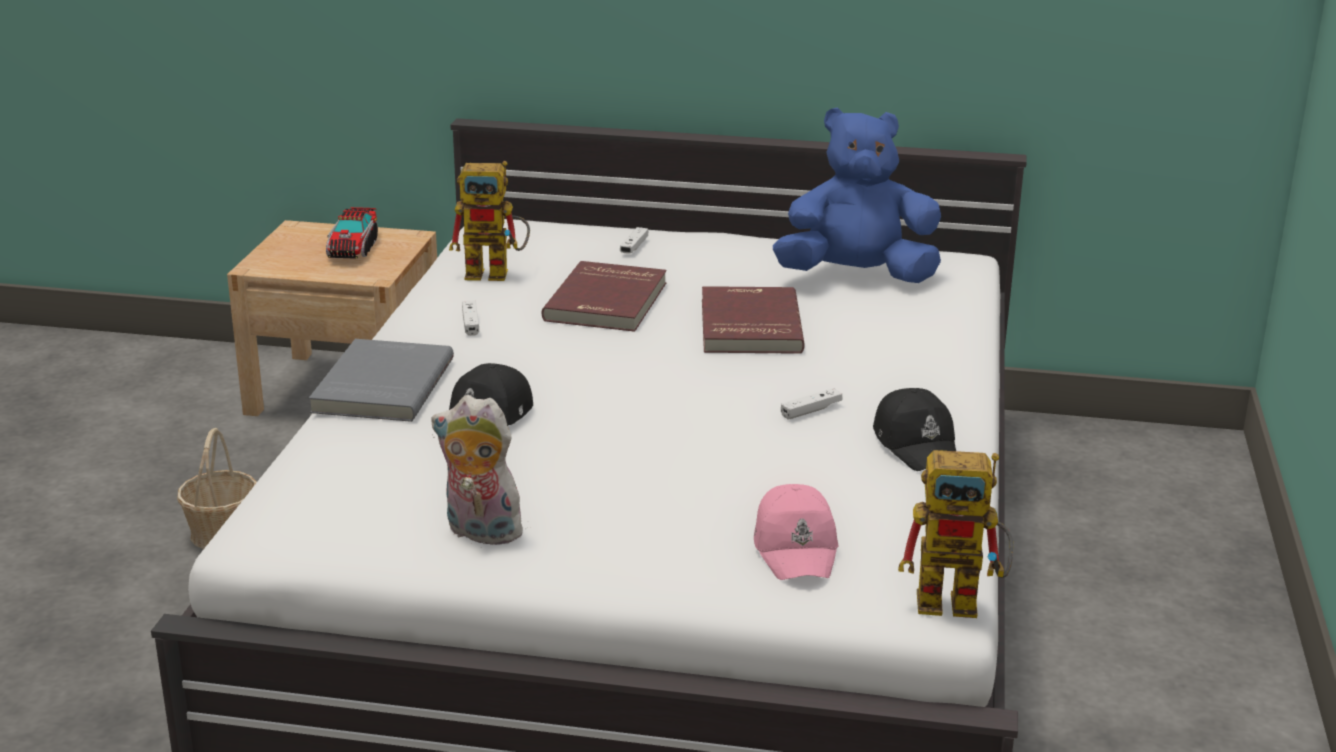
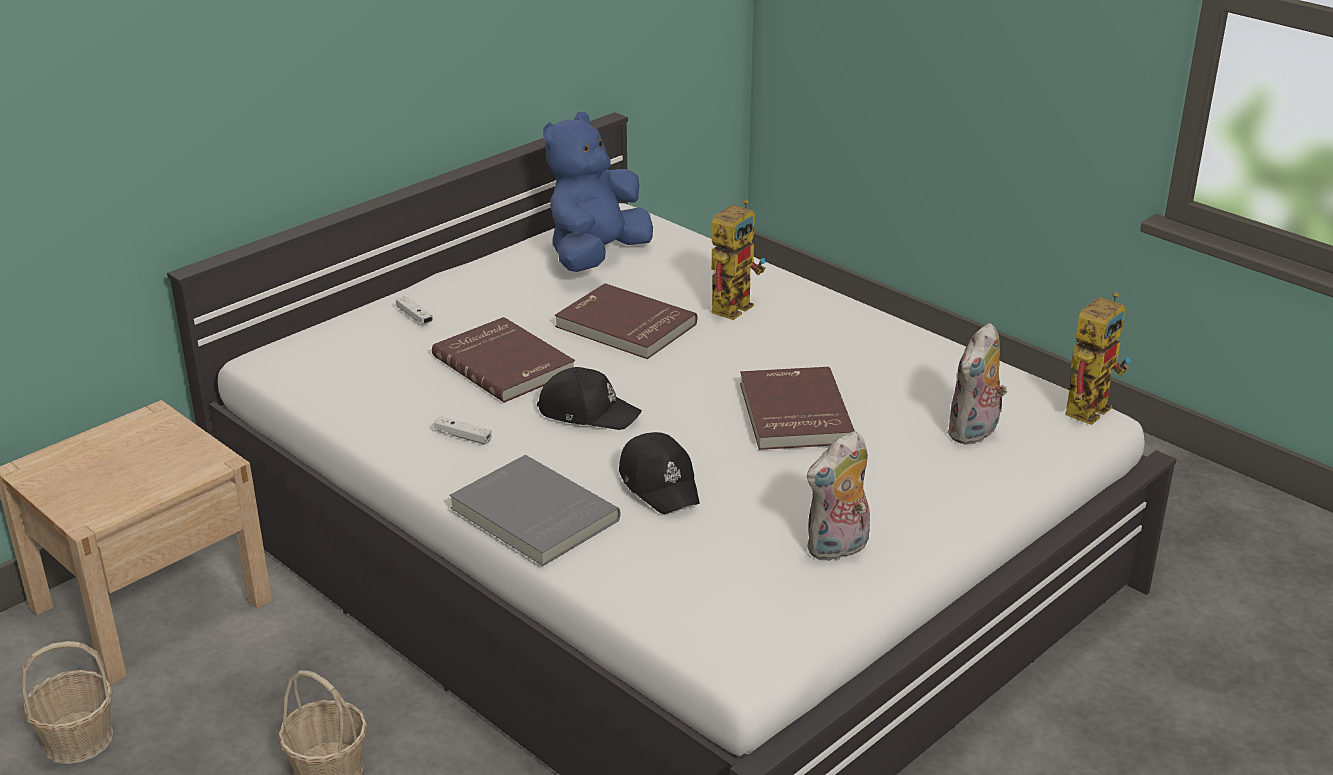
camera: 55 degrees left, 5 degrees up
toy truck [326,207,378,259] -> none
toy robot [449,161,530,281] -> toy robot moved to [711,199,766,320]
pink cap [754,484,838,580] -> plush toy [946,323,1007,445]
white game controller [781,388,842,420] -> none
black cap [873,388,956,471] -> black cap moved to [537,367,642,430]
none -> basket [21,641,113,764]
none -> red book [740,367,855,450]

